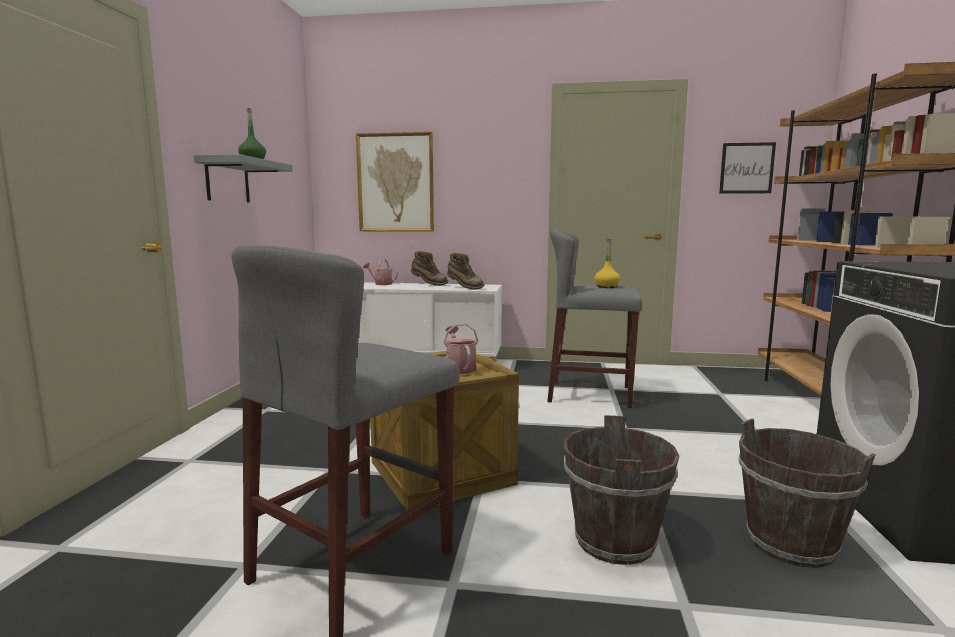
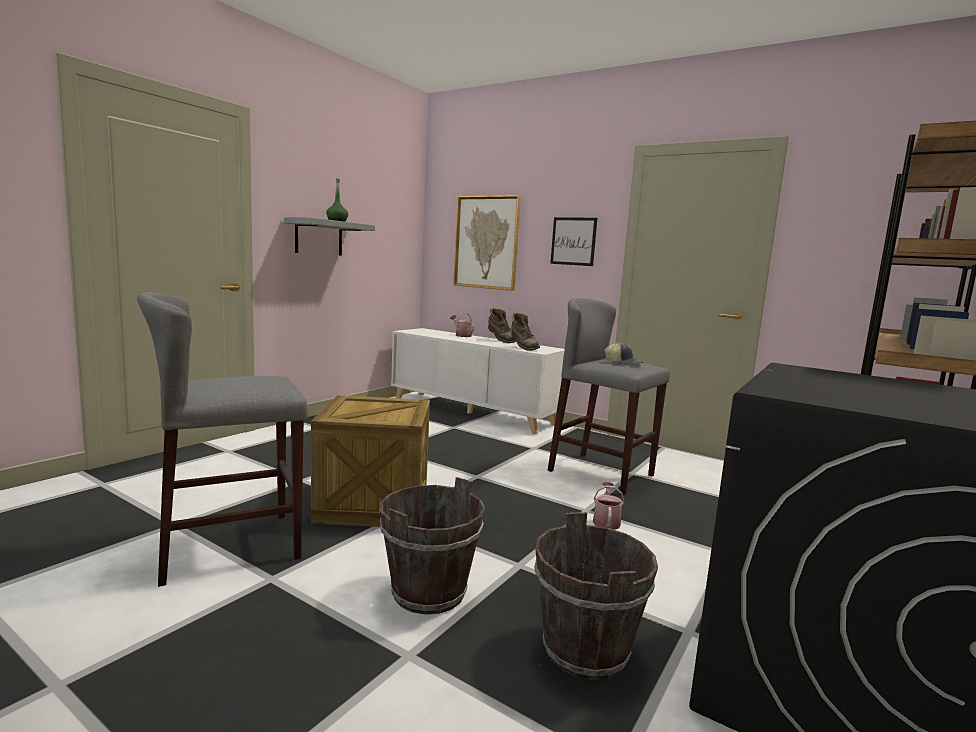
camera: 25 degrees right, 0 degrees up
watering can [443,324,478,374] -> watering can moved to [593,482,625,530]
yellow bottle [595,239,620,288] -> cap [605,343,643,366]
picture [719,142,776,194] -> picture moved to [550,217,597,266]

